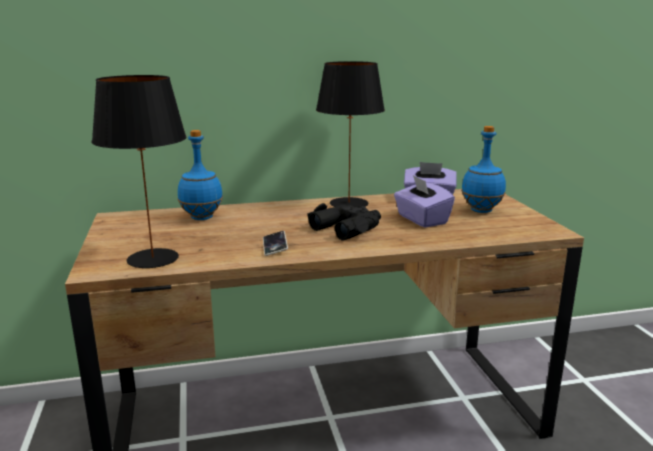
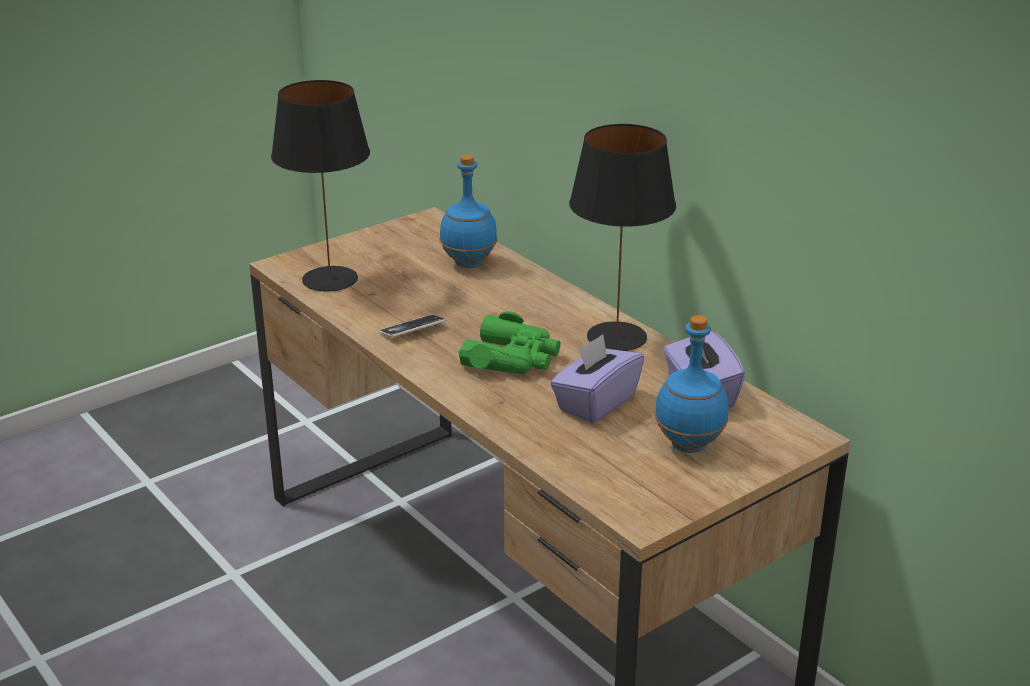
camera: 65 degrees right, 10 degrees up
black binoculars [307,203,381,240] -> green binoculars [458,311,561,374]

